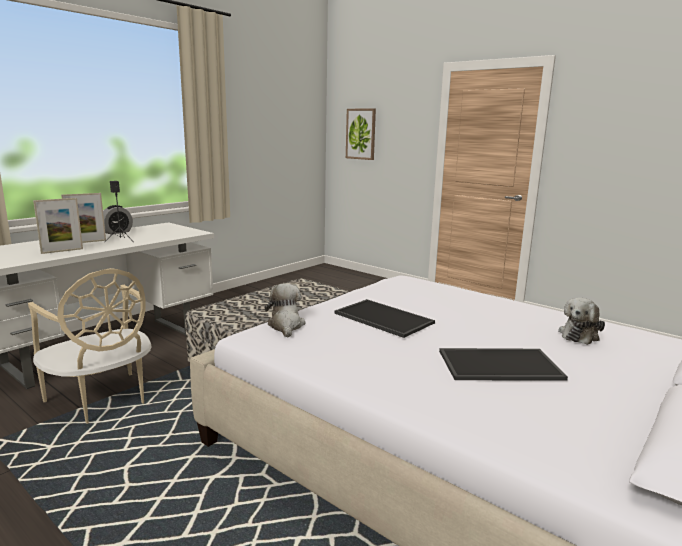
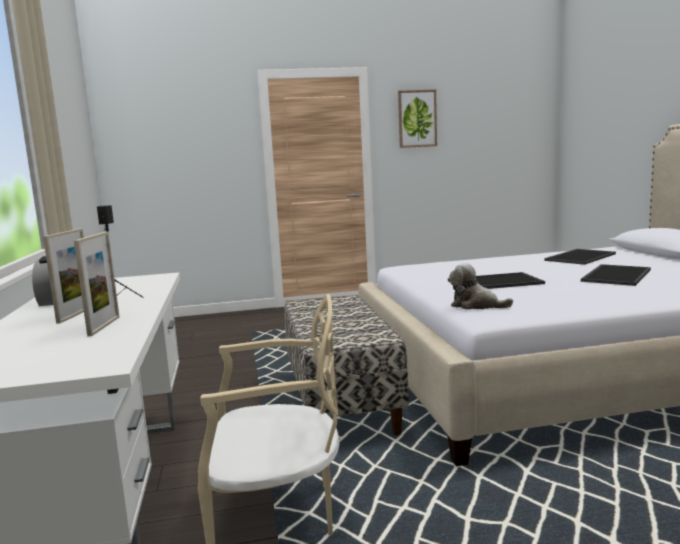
camera: 50 degrees left, 5 degrees down
picture [346,108,376,160] -> picture moved to [398,89,437,148]
plush toy [558,298,605,345] -> tray [544,249,616,265]

